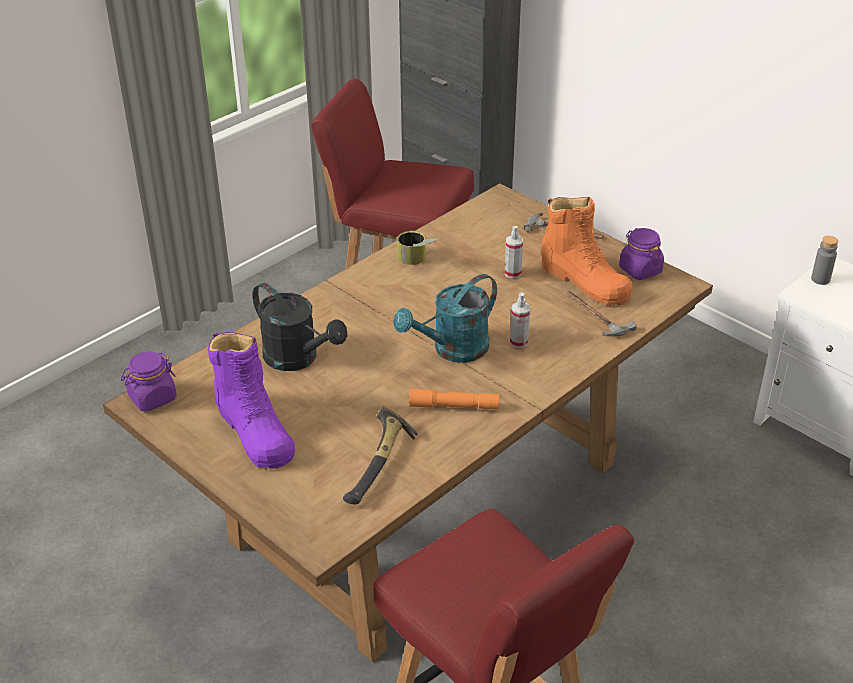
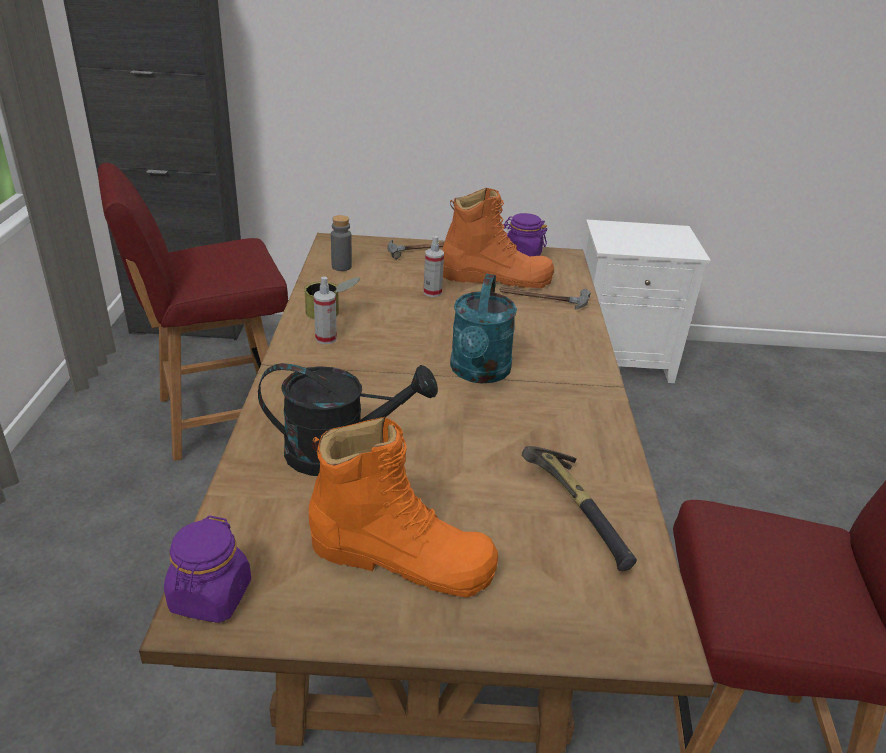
camera: 45 degrees left, 5 degrees down
purple boot [208,332,295,469] -> orange boot [309,417,498,598]
orange flashlight [409,389,499,410] -> none
spray bottle [510,292,530,348] -> spray bottle moved to [314,276,337,344]
grey bottle [811,236,838,285] -> grey bottle moved to [331,215,352,271]

